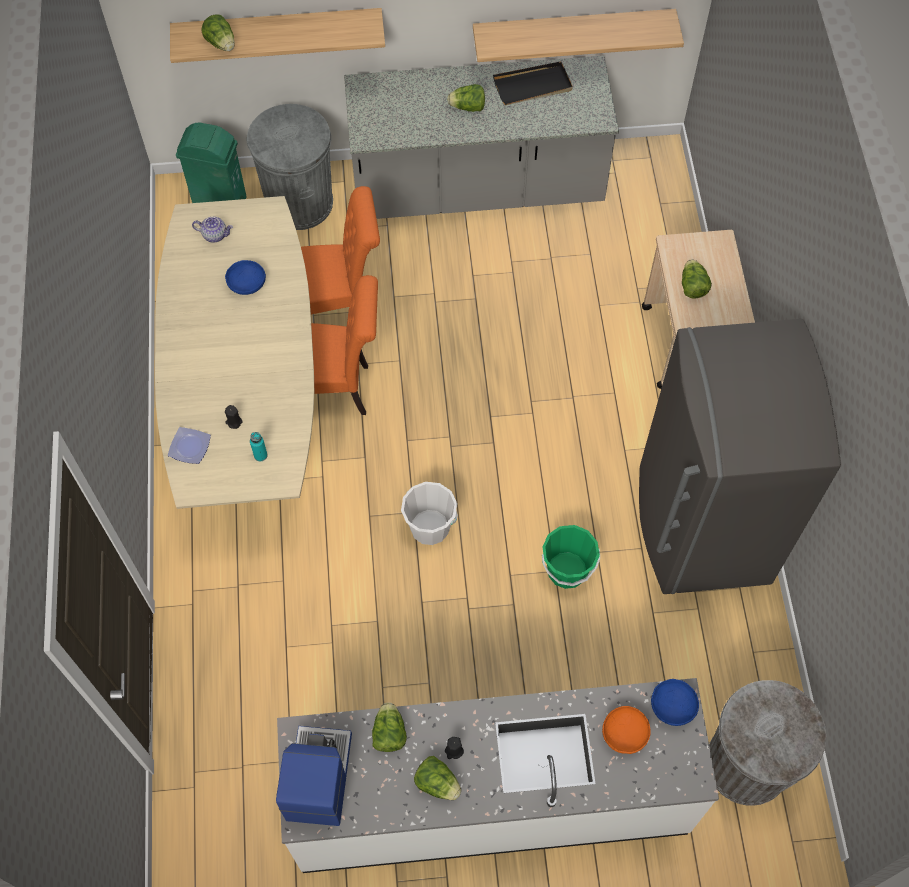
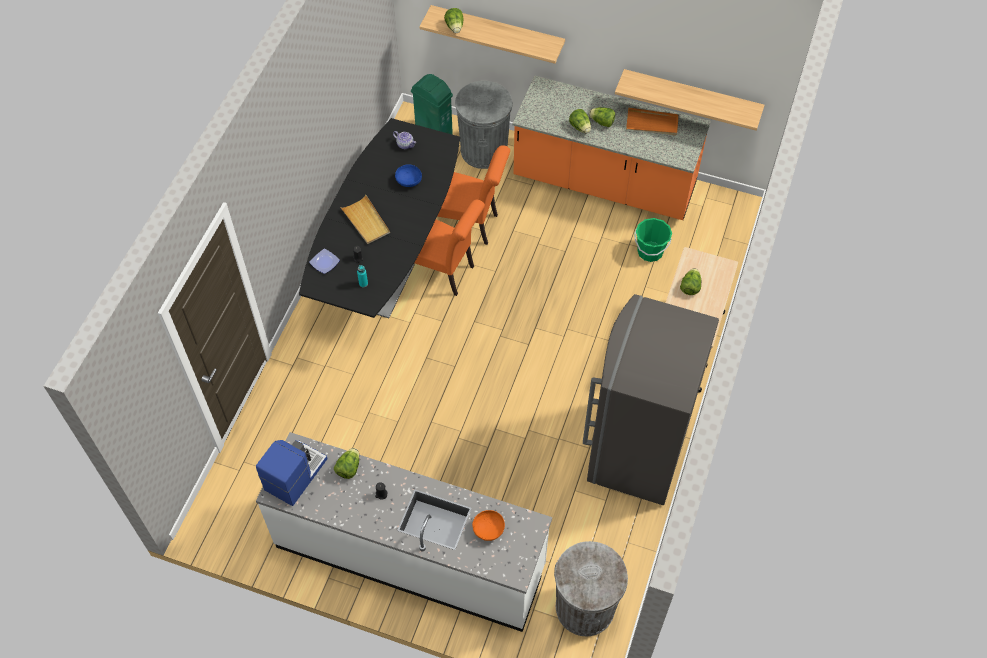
camera: 25 degrees right, 5 degrees down
beige dining table [155,196,314,509] -> black dining table [299,118,460,318]
grey counter [344,56,619,219] -> orange counter [513,75,711,220]
white bucket [401,482,458,545] -> none
lettuce [414,756,462,800] -> lettuce moved to [569,109,591,133]
black tray [493,62,573,105] -> orange tray [626,107,678,135]
green bucket [542,525,600,589] -> green bucket moved to [634,218,672,262]
blue bowl [651,679,699,726] -> none
none -> beige tray [340,195,390,244]

